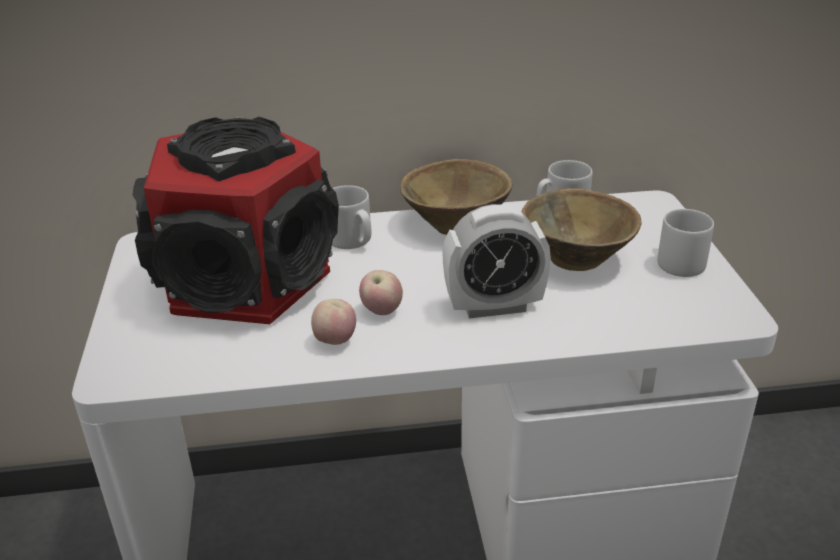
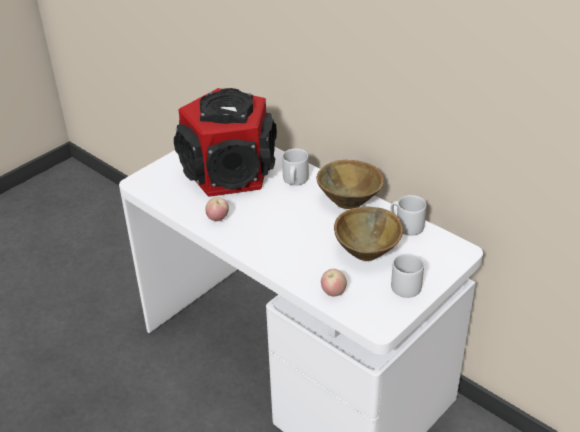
camera: 50 degrees right, 5 degrees up
apple [359,270,403,315] -> apple moved to [321,269,347,297]
alarm clock [443,204,551,318] -> none

